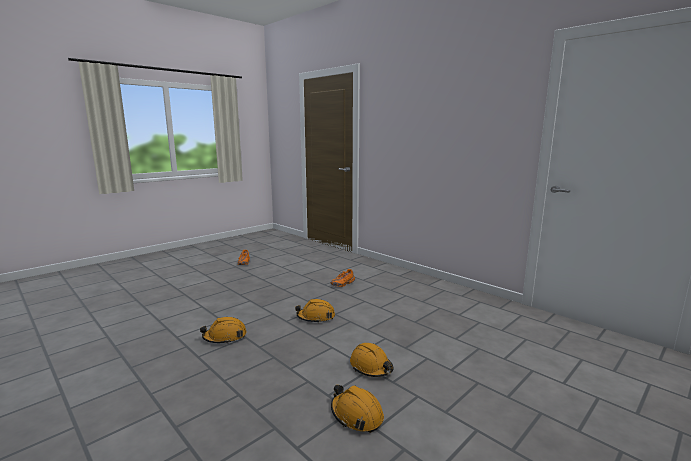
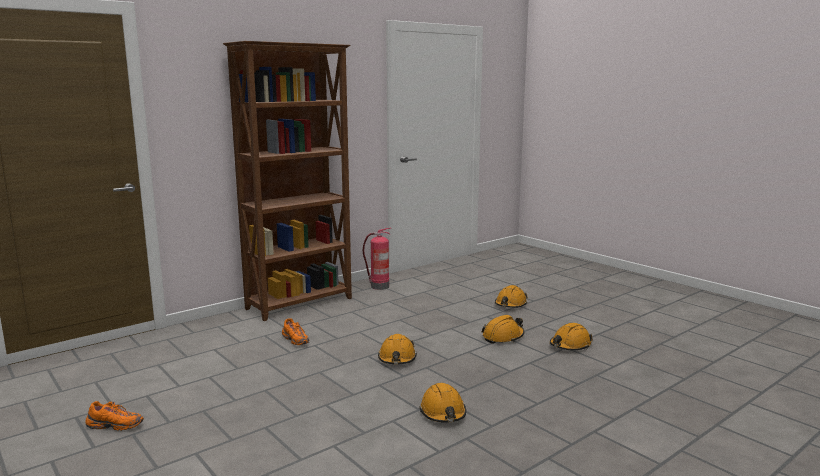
camera: 85 degrees left, 0 degrees up
none -> brown bookcase [223,41,352,321]
none -> fire extinguisher [363,228,392,290]
none -> orange hard hat [495,285,528,308]

